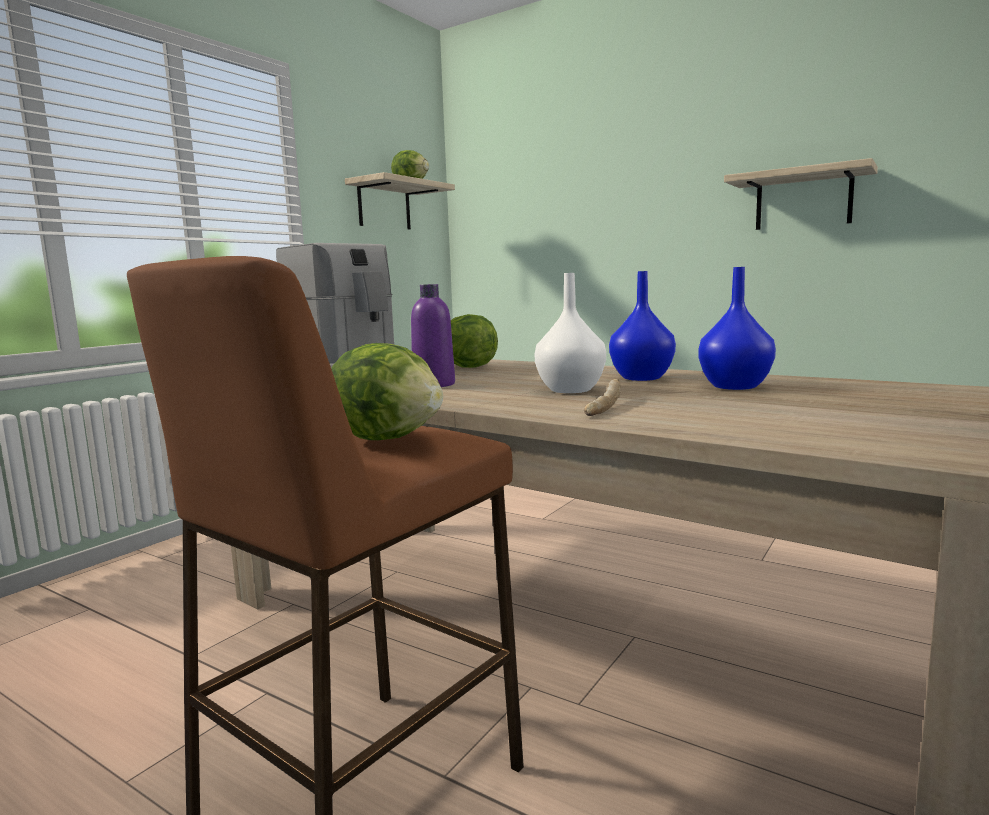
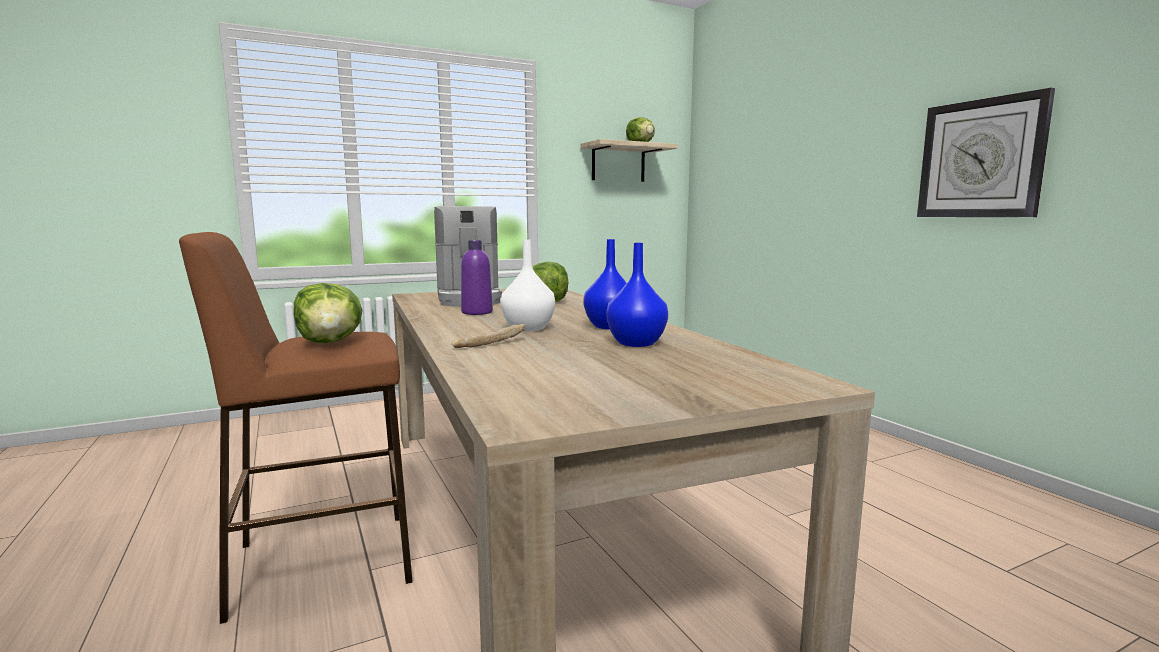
camera: 30 degrees right, 0 degrees up
shelf [724,158,878,230] -> wall clock [917,88,1055,217]

